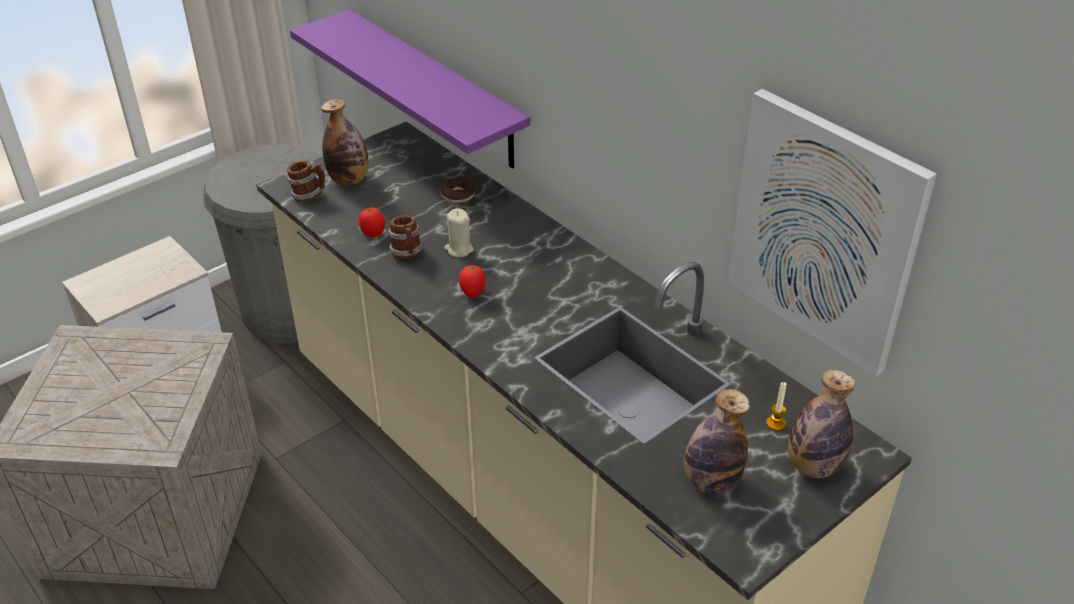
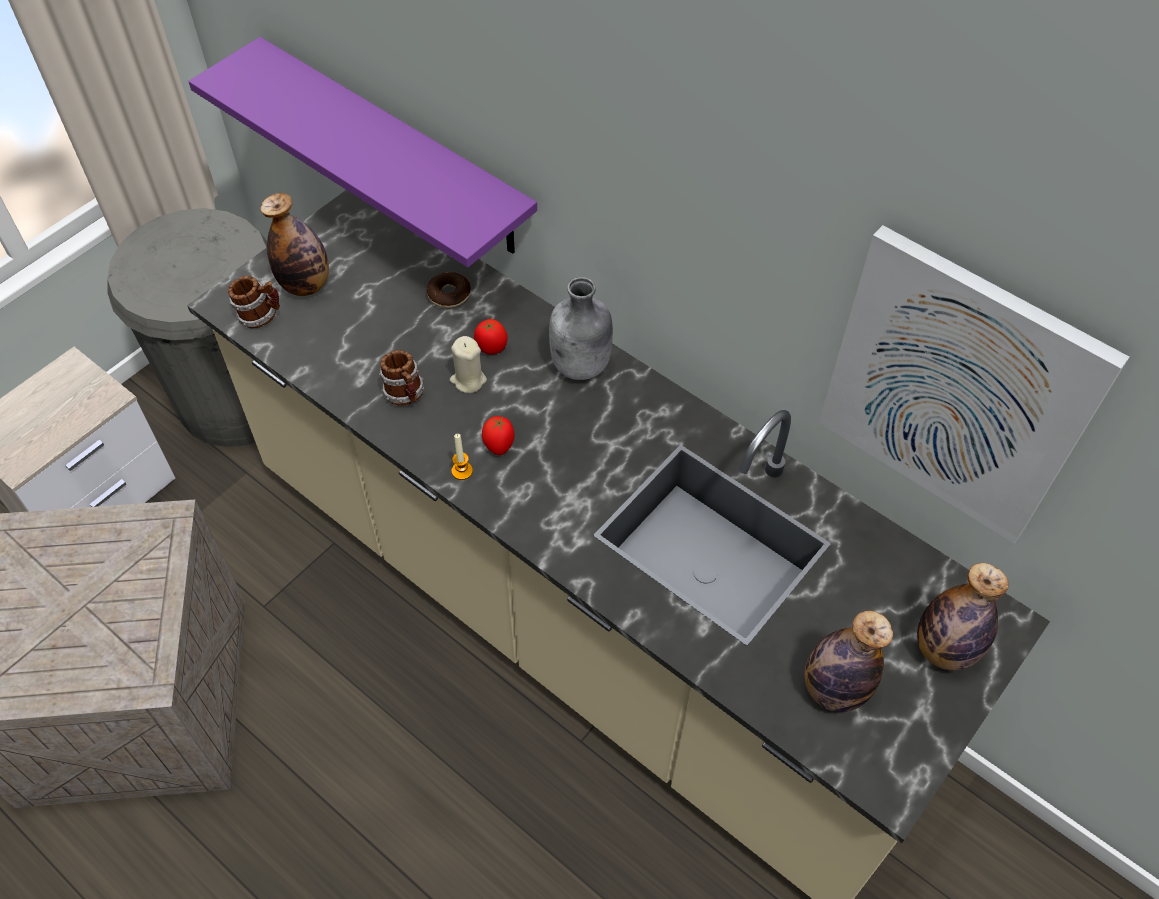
camera: 10 degrees left, 15 degrees up
tomato [359,207,385,237] -> tomato moved to [474,319,508,355]
candle [766,382,787,430] -> candle moved to [451,434,473,480]
none -> grey bottle [549,277,613,380]

